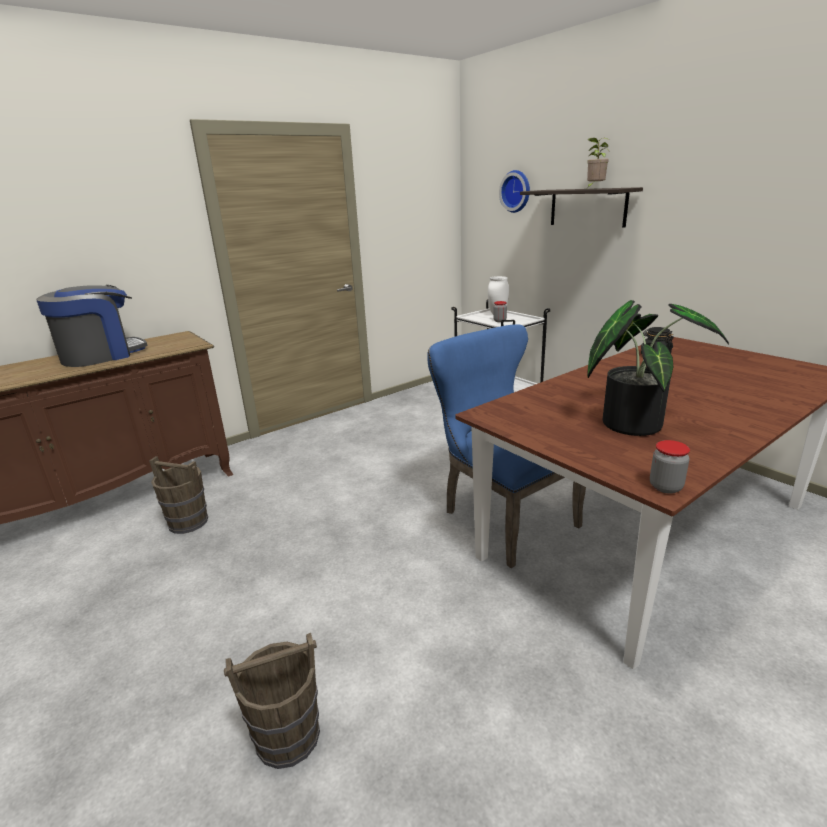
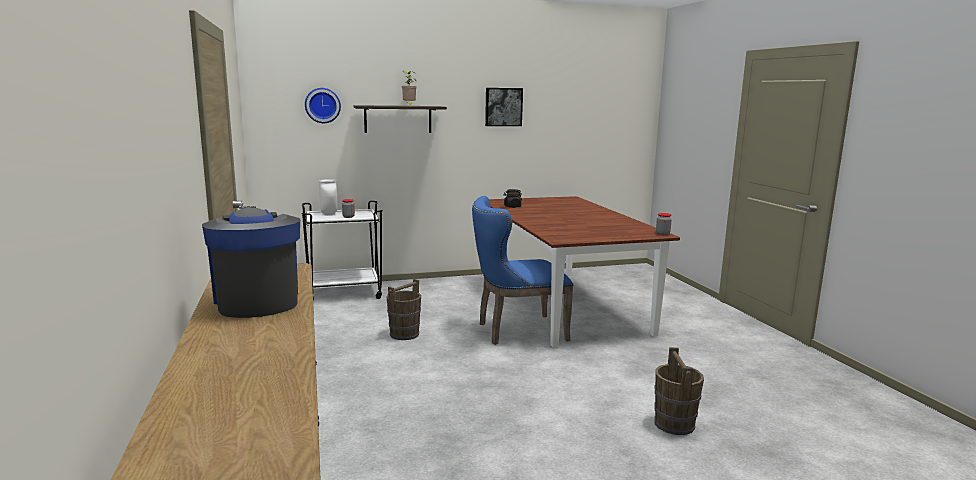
camera: 70 degrees left, 10 degrees down
brown bucket [149,456,208,534] -> brown bucket moved to [387,279,421,340]
potted plant [587,300,729,436] -> none
none -> picture [485,88,523,126]

